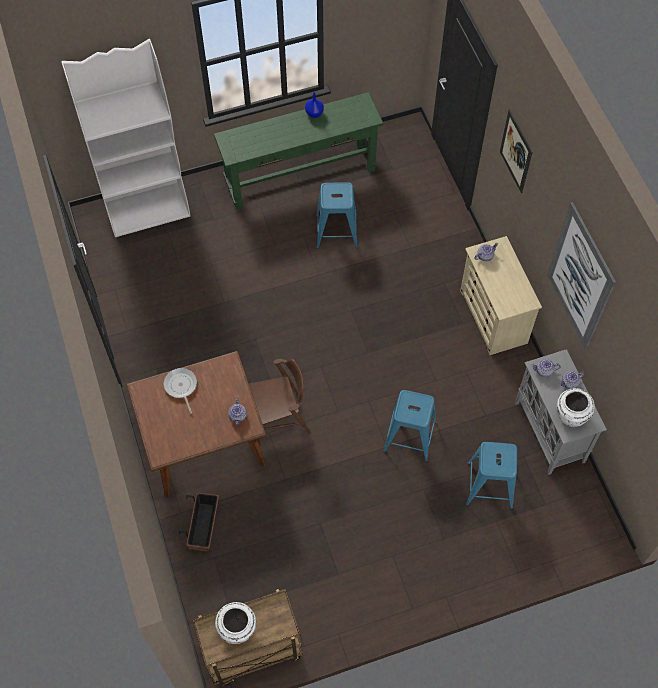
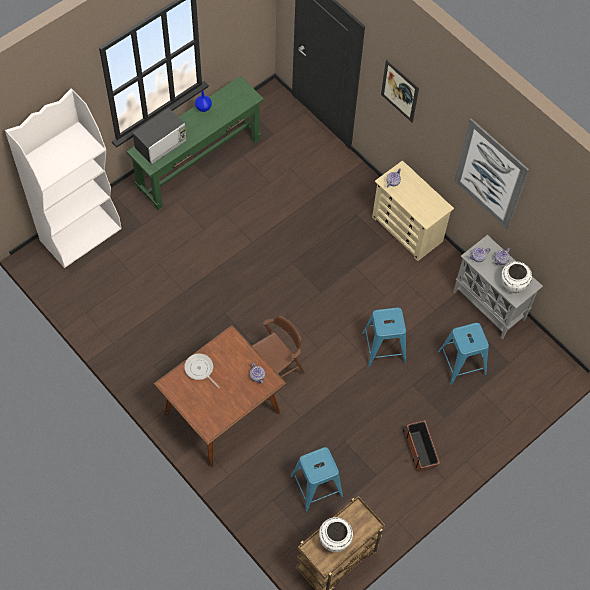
camera: 25 degrees left, 0 degrees up
planter [179,492,219,552] -> planter moved to [403,420,440,472]
blue stool [316,182,358,248] -> blue stool moved to [290,447,343,512]
none -> microwave [132,108,187,165]

